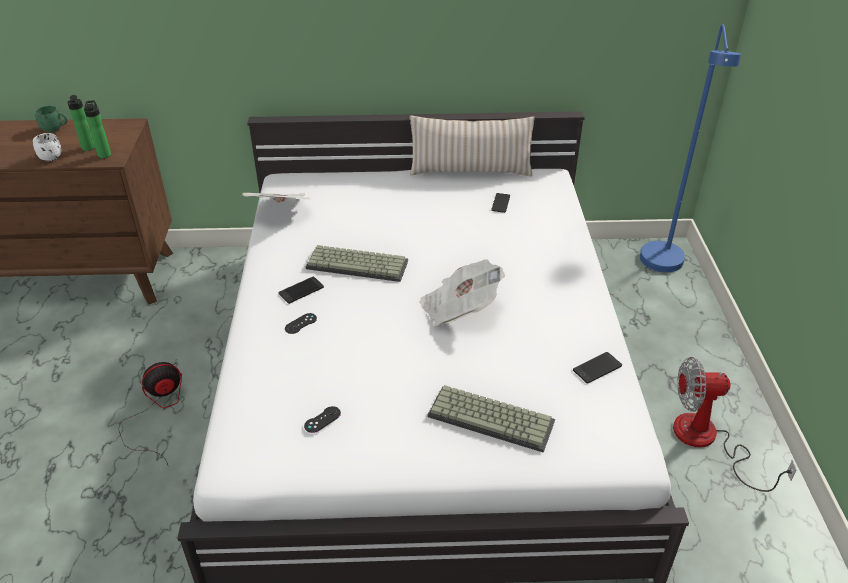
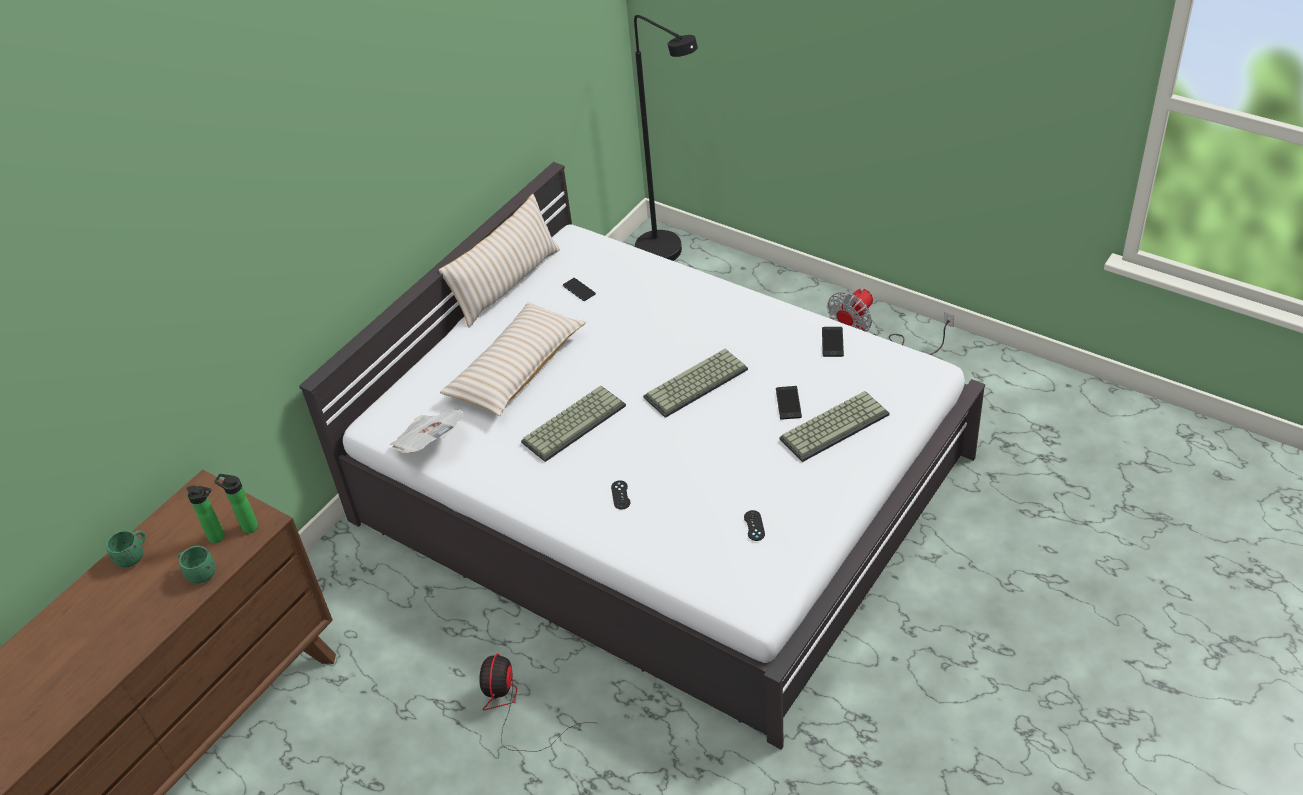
camera: 50 degrees left, 5 degrees up
white mug [33,133,61,161] -> green mug [178,546,216,584]
phone [278,277,324,304] -> phone moved to [776,386,802,420]
newspaper [419,260,505,326] -> keyboard [643,348,748,418]
blue floor lamp [640,24,741,272] -> black floor lamp [634,15,698,261]
none -> beige pillow [440,302,586,416]

